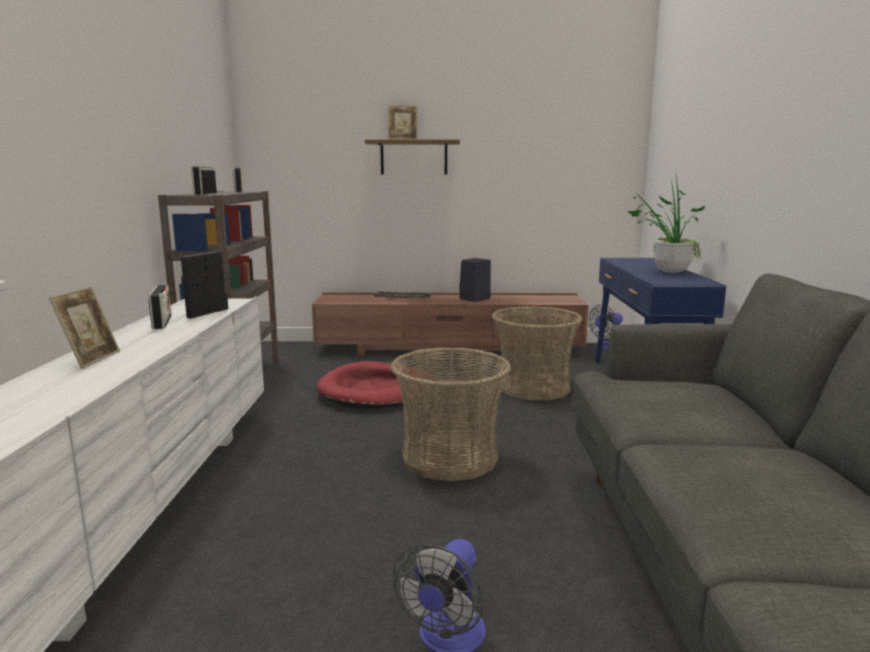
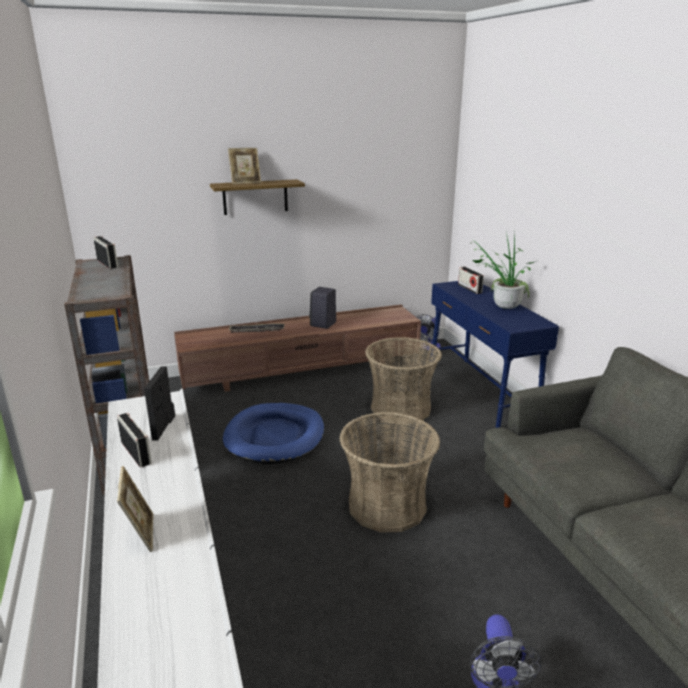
camera: 20 degrees left, 10 degrees up
radio [191,167,217,195] -> radio moved to [458,266,484,294]
red dog bed [316,361,434,409] -> blue dog bed [223,403,324,464]

